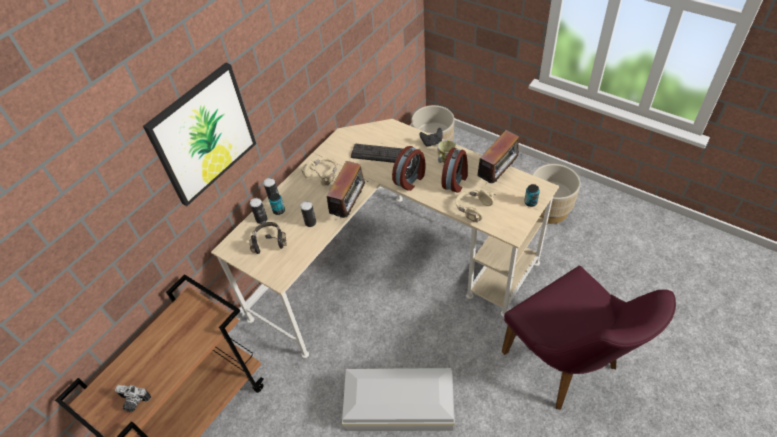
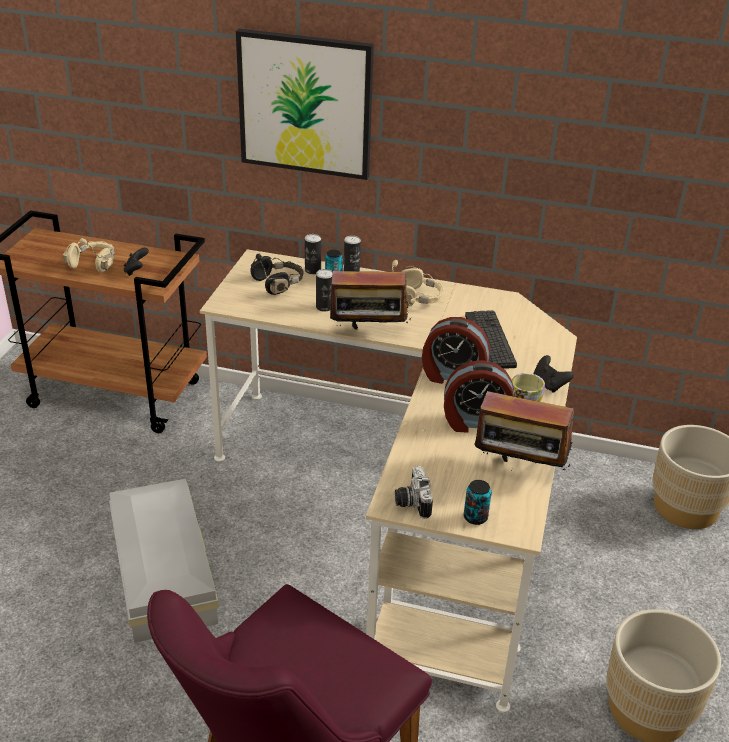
camera: 65 degrees right, 15 degrees down
camera [115,385,151,412] -> camera moved to [395,466,433,519]
beige headphones [456,190,496,222] -> beige headphones moved to [63,238,115,273]
none -> black game controller [124,248,149,276]

